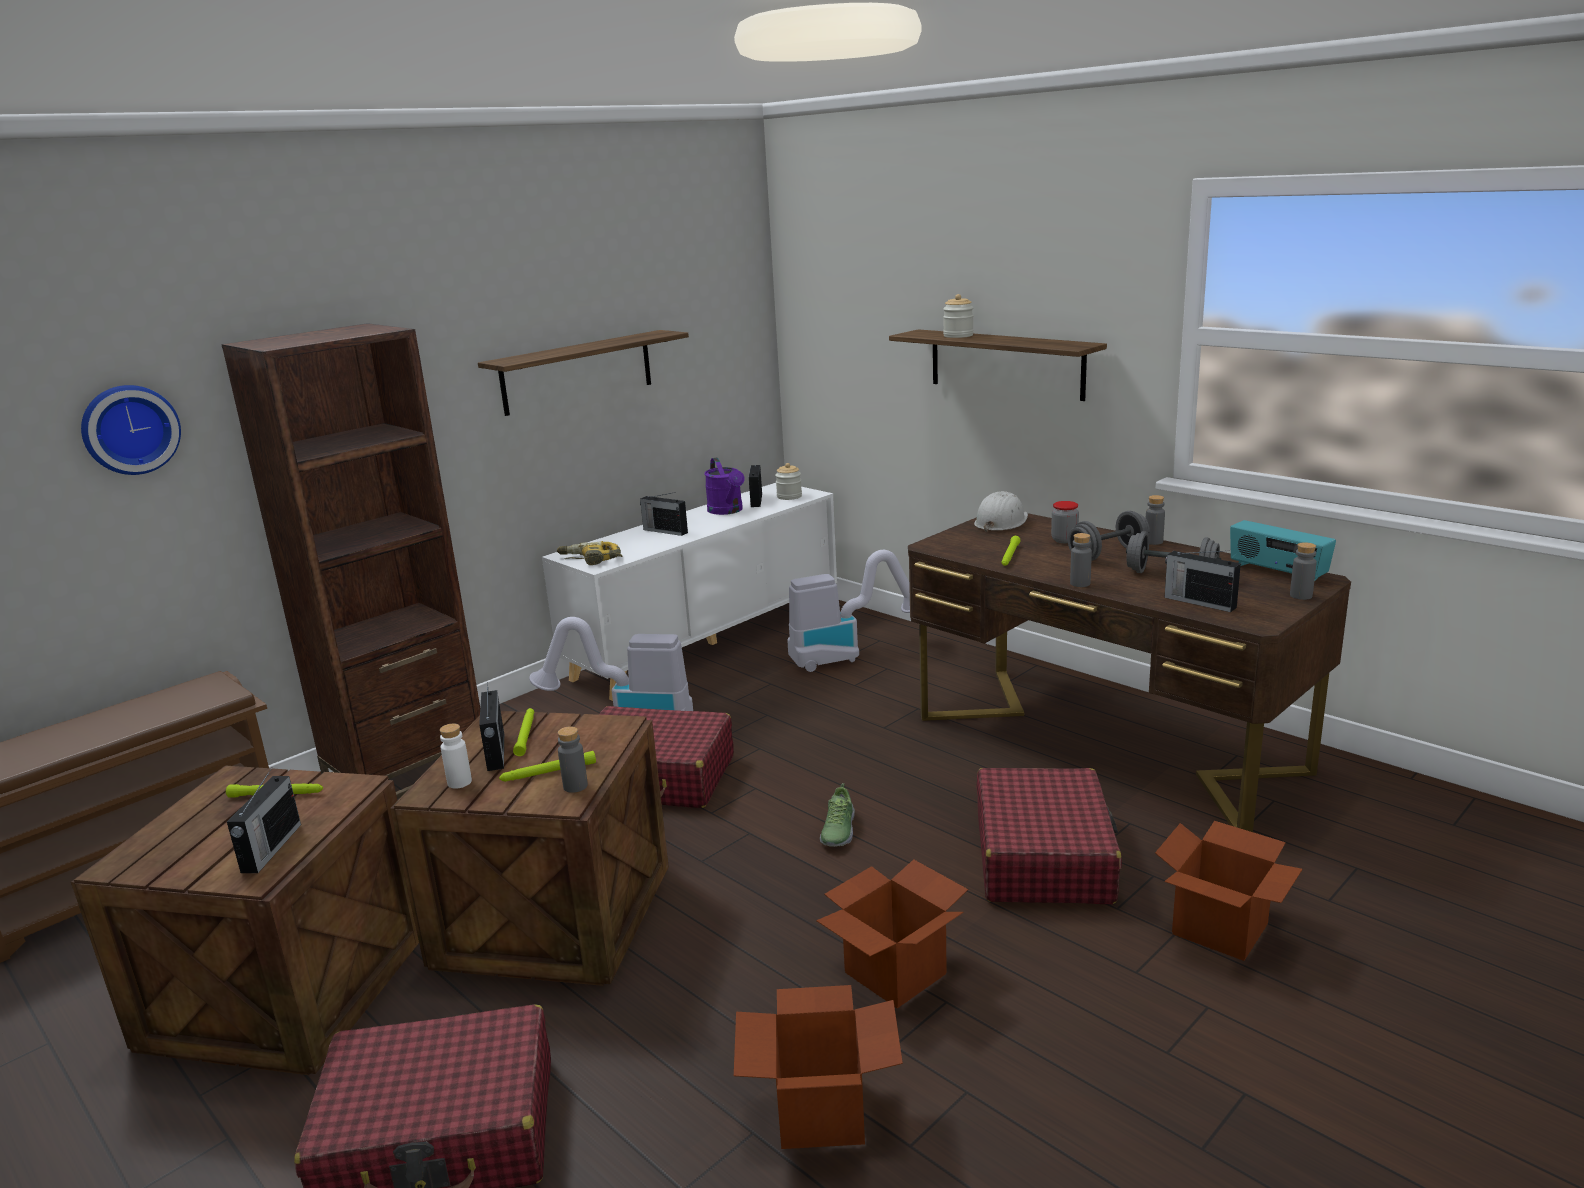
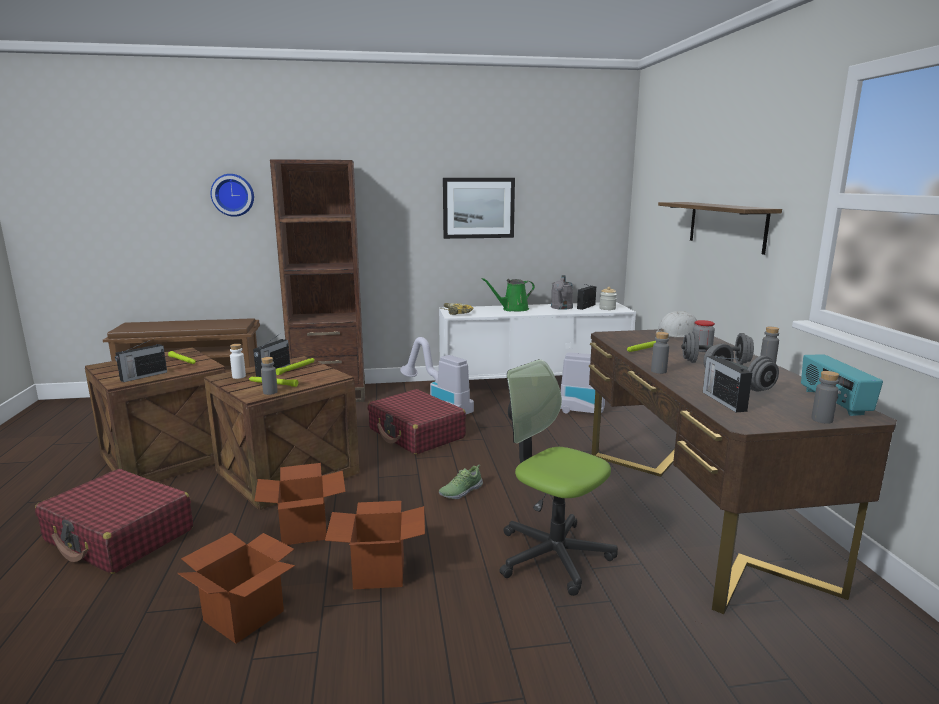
camera: 35 degrees right, 5 degrees down
shelf [478,330,689,416] -> picture [443,178,515,239]
radio [640,492,688,536] -> green watering can [481,278,535,311]
purple watering can [704,458,744,515] -> grey watering can [551,275,573,310]
jar [943,294,974,338] -> none
red suitcase [976,768,1122,904] -> office chair [499,359,618,596]
cardboard box [1155,821,1303,961] -> cardboard box moved to [255,463,346,545]

